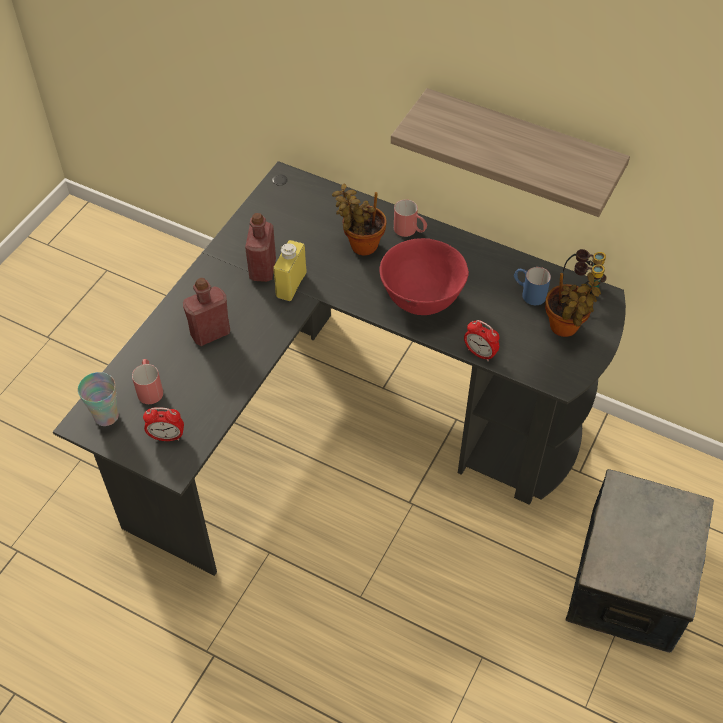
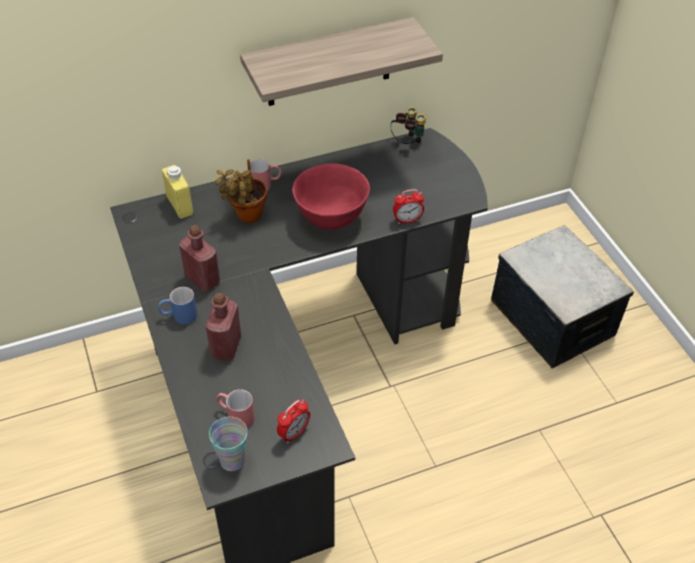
camera: 50 degrees left, 5 degrees down
yellow bottle [273,240,307,301] -> yellow bottle moved to [162,165,193,219]
blue mug [514,267,551,305] -> blue mug moved to [158,287,197,324]
potted plant [545,272,601,337] -> none

